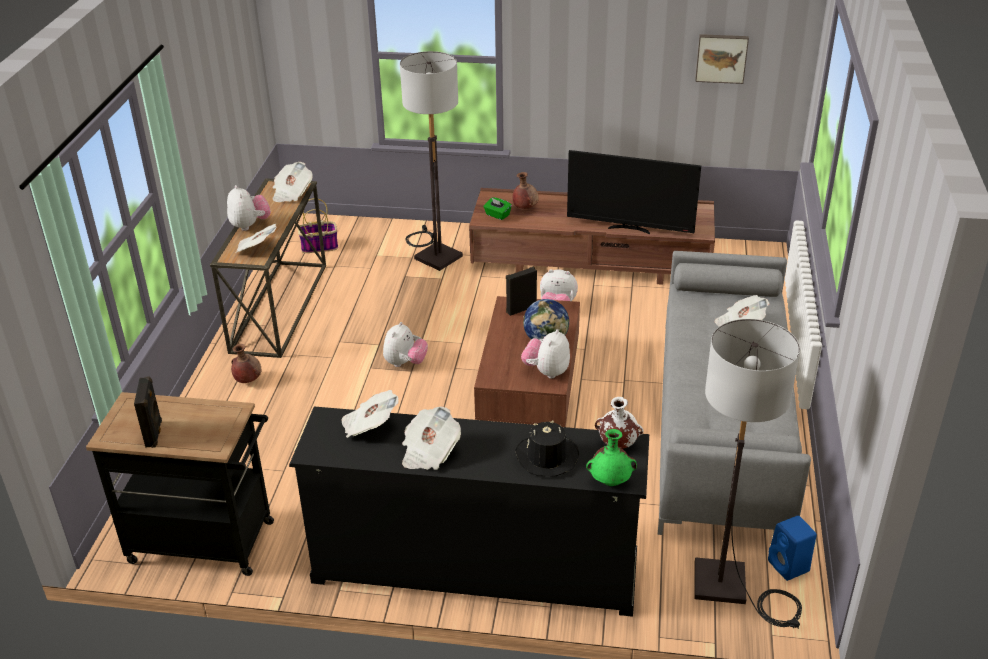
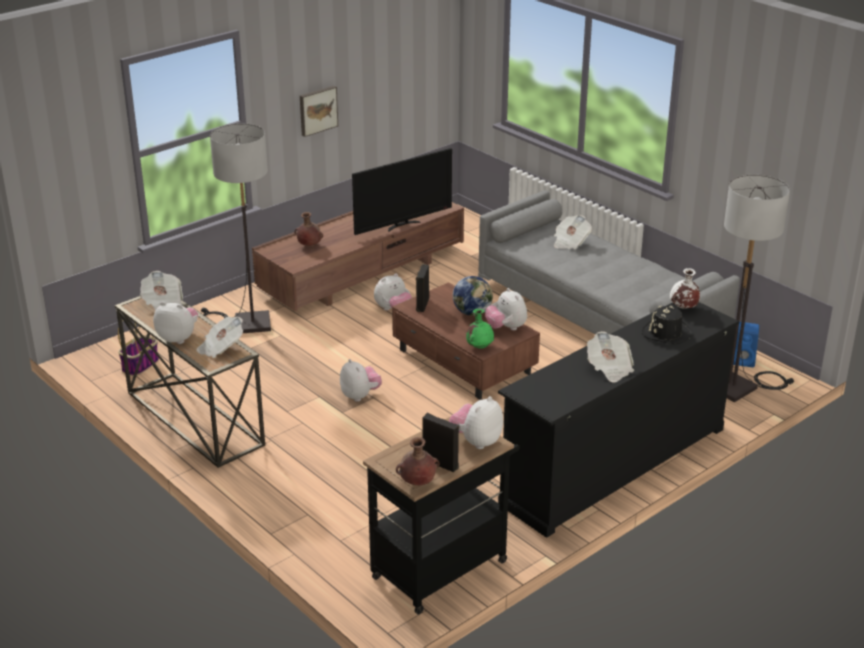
camera: 50 degrees left, 5 degrees down
brown vase [231,344,262,383] -> brown vase moved to [396,437,439,485]
newspaper [341,390,399,438] -> none
green tissue box [484,198,512,220] -> none
green vase [586,429,637,486] -> green vase moved to [466,309,494,349]
picture [695,34,749,84] -> picture moved to [300,86,338,137]
none -> plush toy [449,396,503,449]

